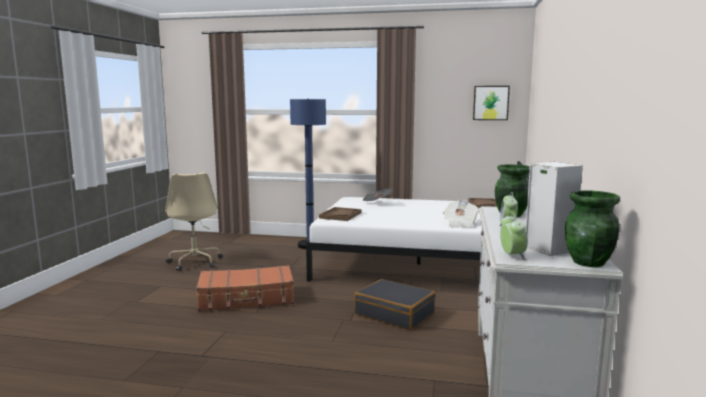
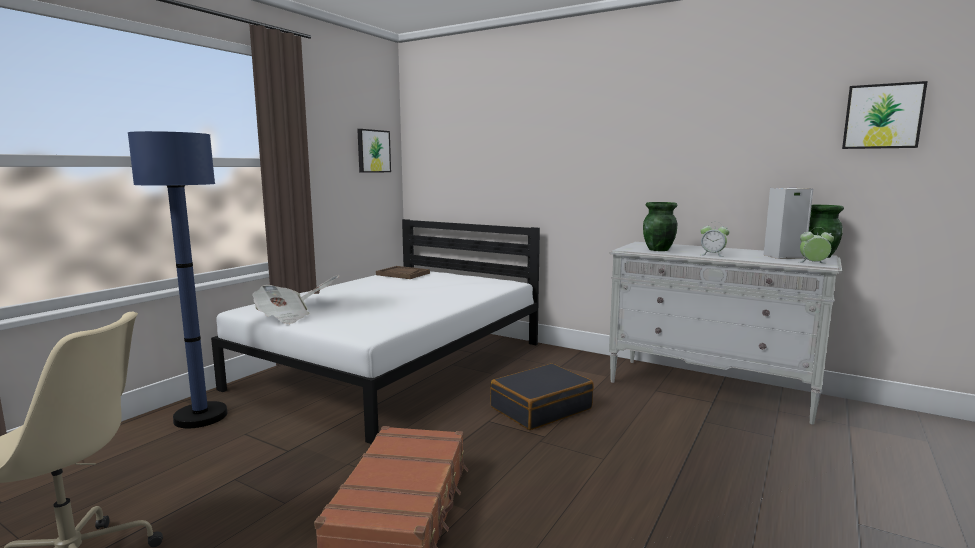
camera: 70 degrees left, 0 degrees up
brown tray [319,207,362,221] -> none
newspaper [443,200,479,228] -> newspaper moved to [252,285,310,324]
none -> picture [842,81,928,149]

